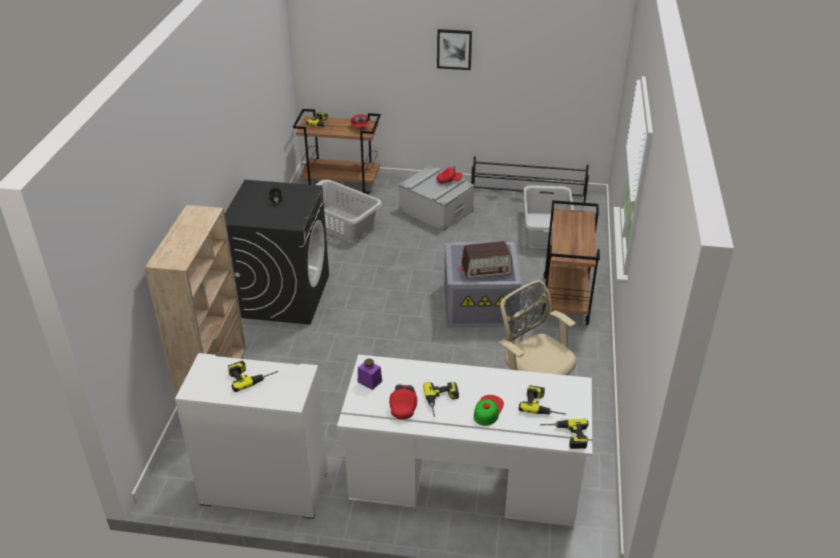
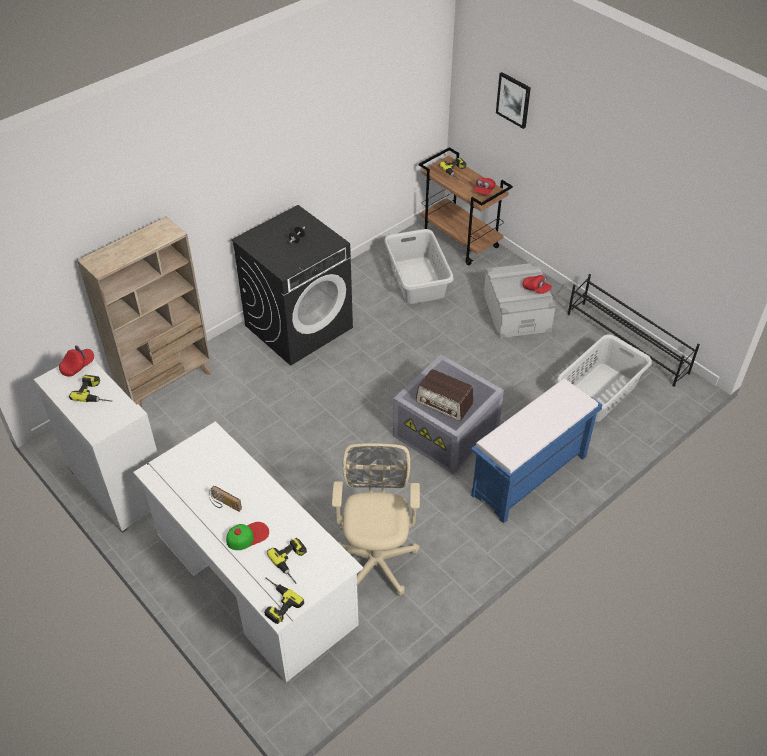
camera: 40 degrees right, 10 degrees up
purple jar [358,358,382,390] -> none
red cap [389,384,417,419] -> red cap moved to [59,345,94,377]
power drill [423,382,459,417] -> radio [209,486,242,512]
picture [437,29,472,70] -> picture moved to [496,72,531,129]
brown cart [544,200,600,325] -> blue bench [471,379,602,524]

